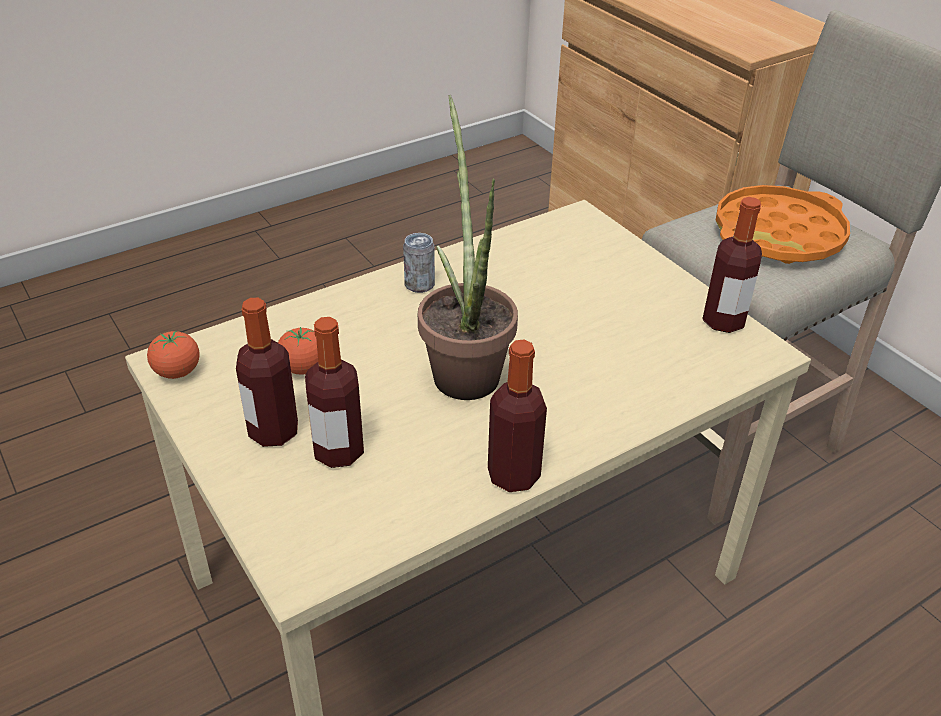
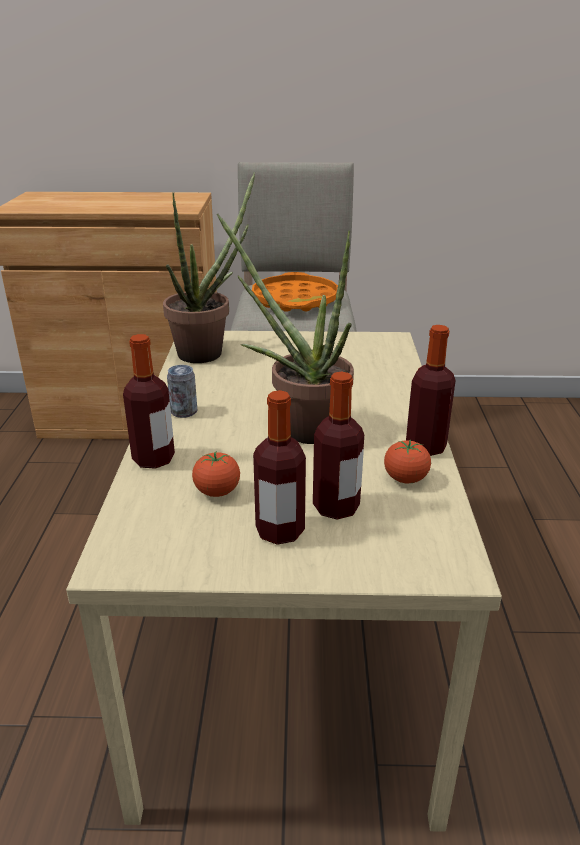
camera: 55 degrees left, 10 degrees down
tomato [147,331,200,379] -> tomato moved to [384,440,431,483]
bottle [702,197,762,333] -> bottle moved to [123,334,175,469]
none -> potted plant [163,172,255,363]

